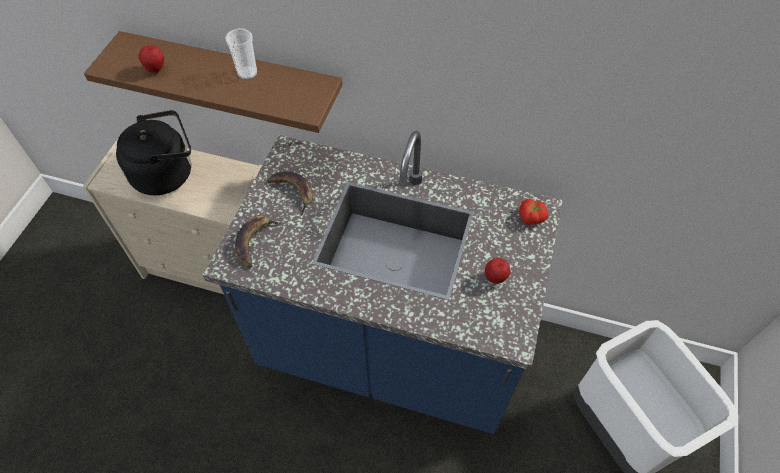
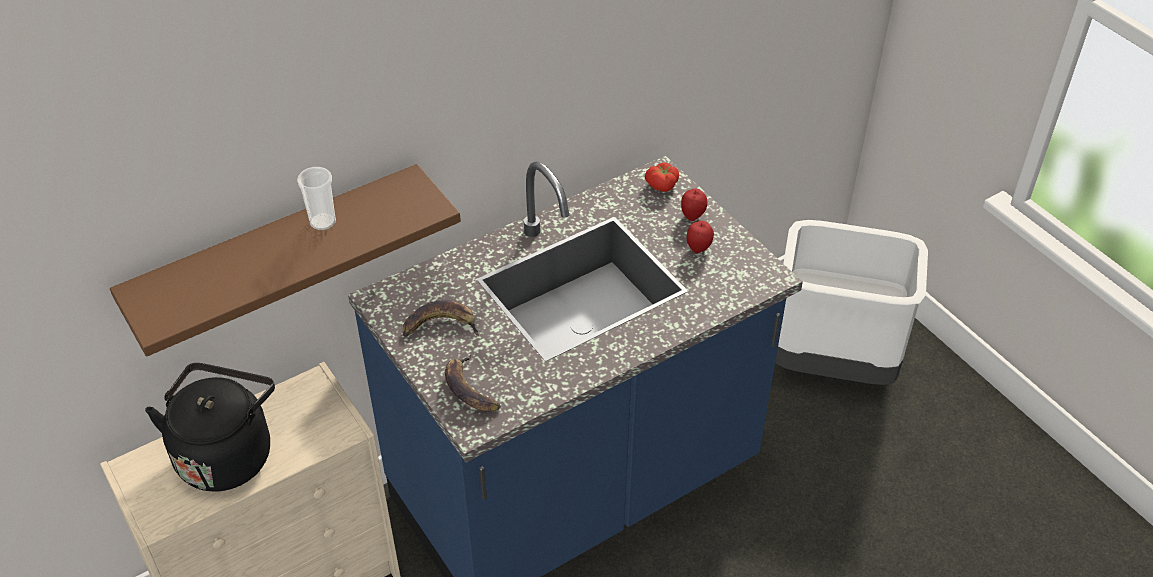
camera: 50 degrees left, 10 degrees down
apple [139,45,164,73] -> apple moved to [681,188,707,221]

